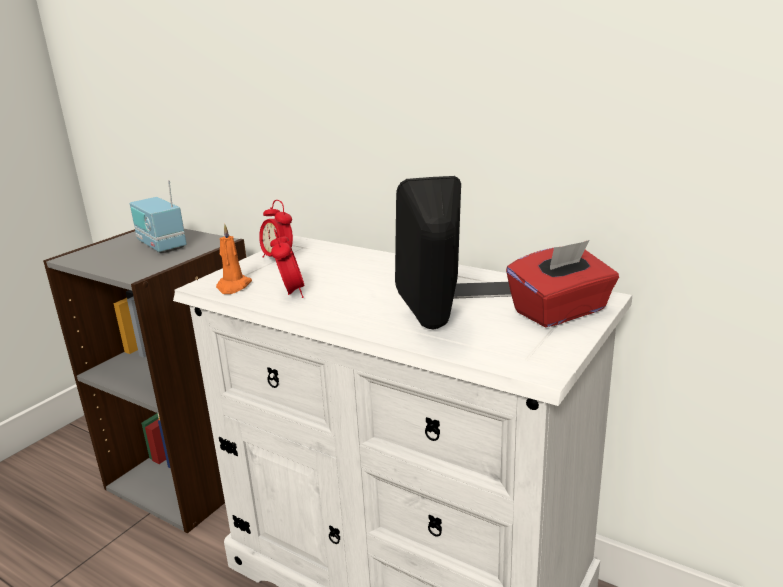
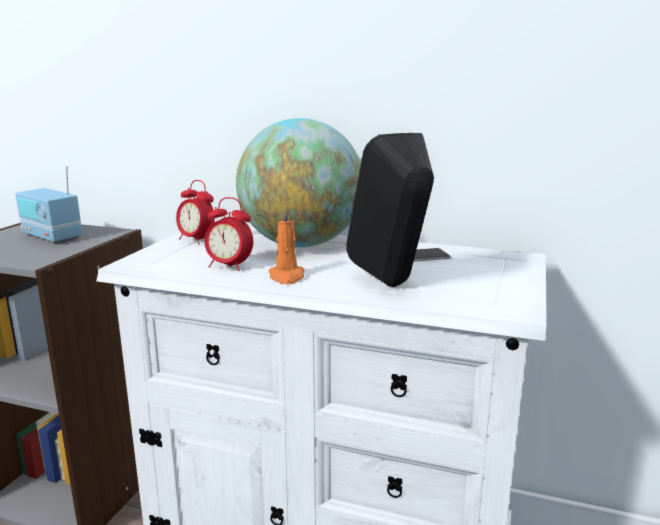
camera: 15 degrees left, 5 degrees down
orange candle [216,224,252,294] -> orange candle moved to [269,206,305,284]
alarm clock [270,229,305,298] -> alarm clock turned 135 degrees clockwise [204,197,253,271]
red tissue box [506,240,619,327] -> none
none -> globe [236,118,361,247]

